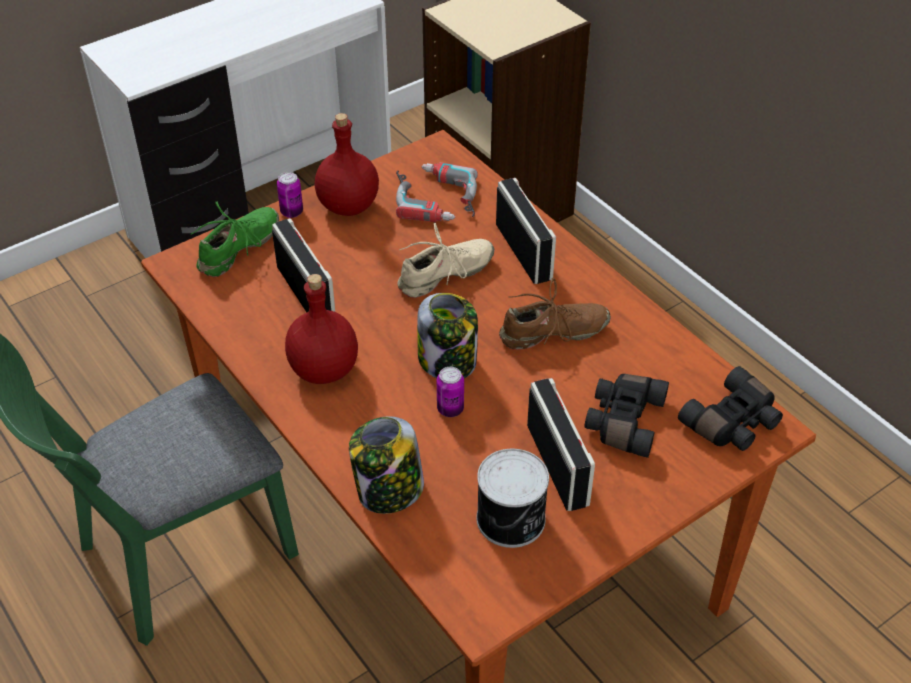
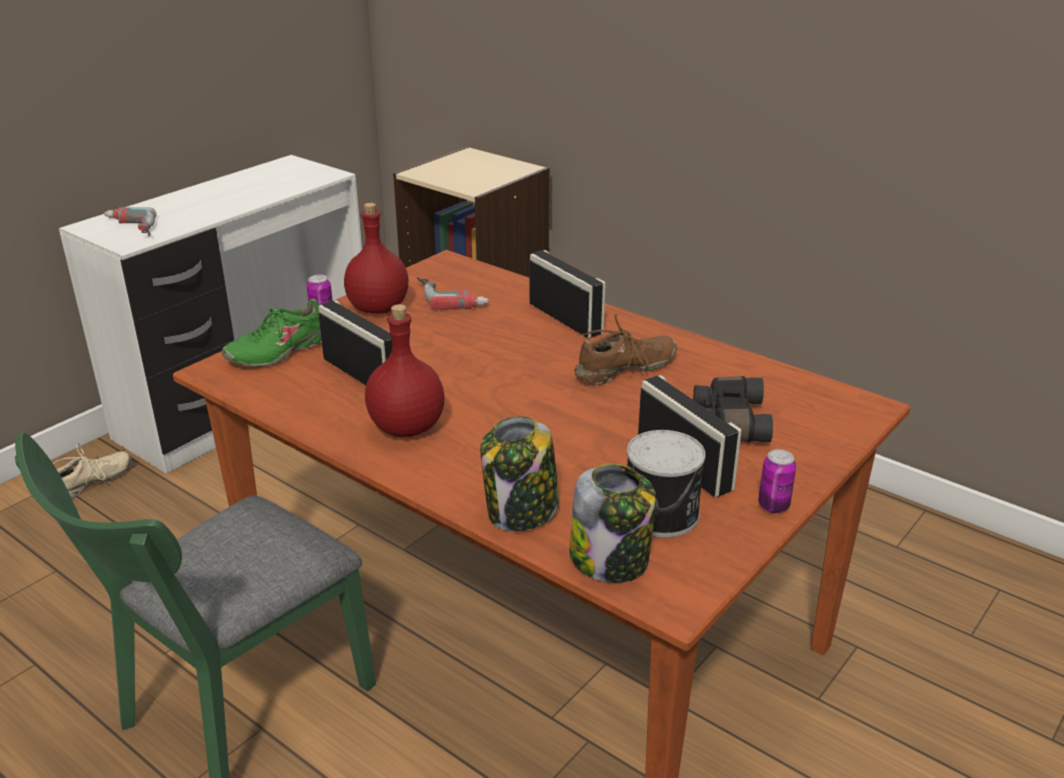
camera: 15 degrees left, 15 degrees down
green shoe [191,202,279,277] -> green shoe turned 150 degrees counterclockwise [222,299,322,367]
beige shoe [397,223,495,298] -> beige shoe moved to [53,443,132,499]
jar [417,293,478,378] -> jar moved to [569,463,656,583]
power drill [422,162,478,217] -> power drill moved to [104,207,156,236]
can [437,367,464,417] -> can moved to [758,449,796,513]
black binoculars [678,366,783,451] -> none

